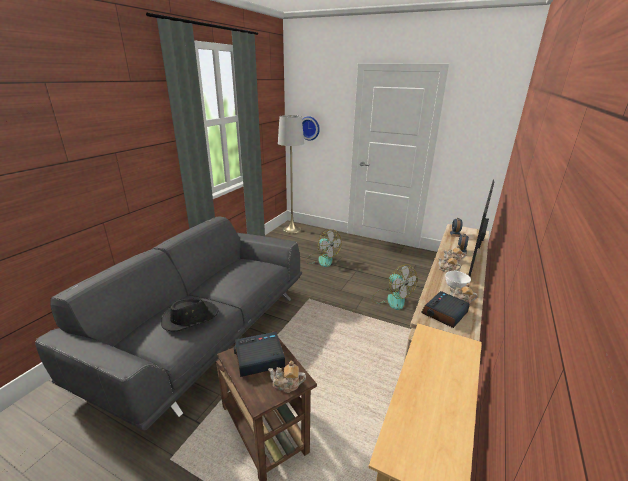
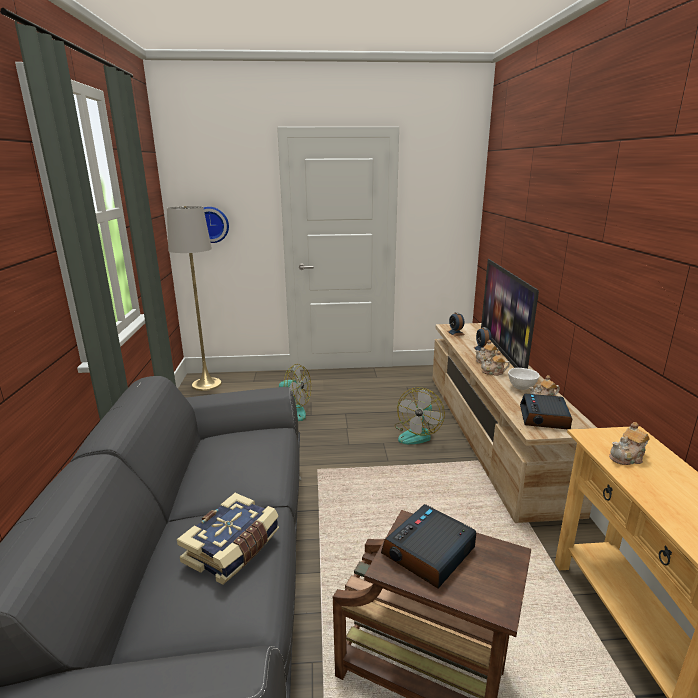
camera: 30 degrees left, 5 degrees down
black hat [161,298,218,331] -> book [177,493,279,585]
teapot [268,360,306,393] -> teapot moved to [609,422,650,465]
fan [372,265,417,310] -> fan turned 90 degrees clockwise [394,387,445,444]

